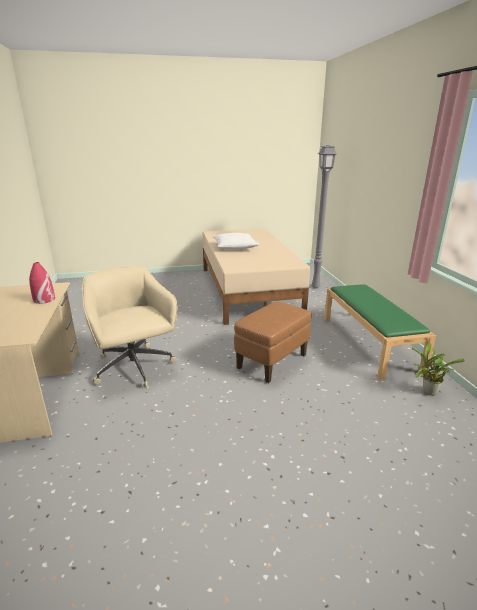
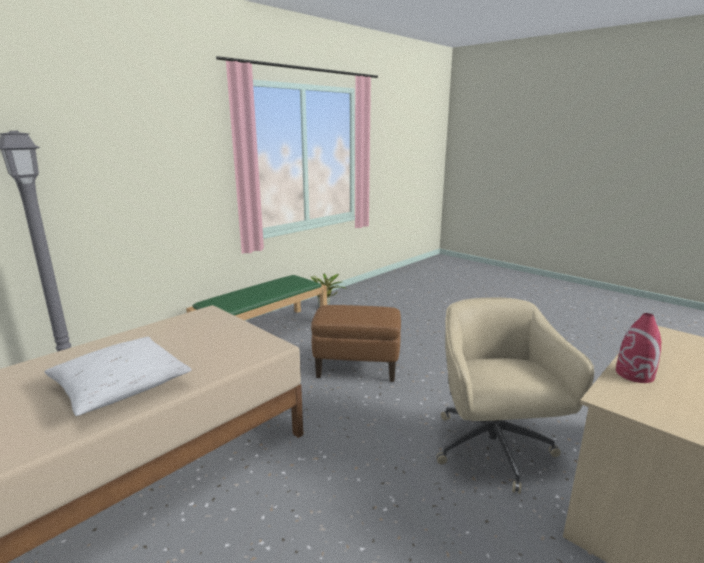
camera: 125 degrees left, 5 degrees down
beige office chair [82,266,177,388] -> beige office chair turned 150 degrees clockwise [436,298,594,494]

